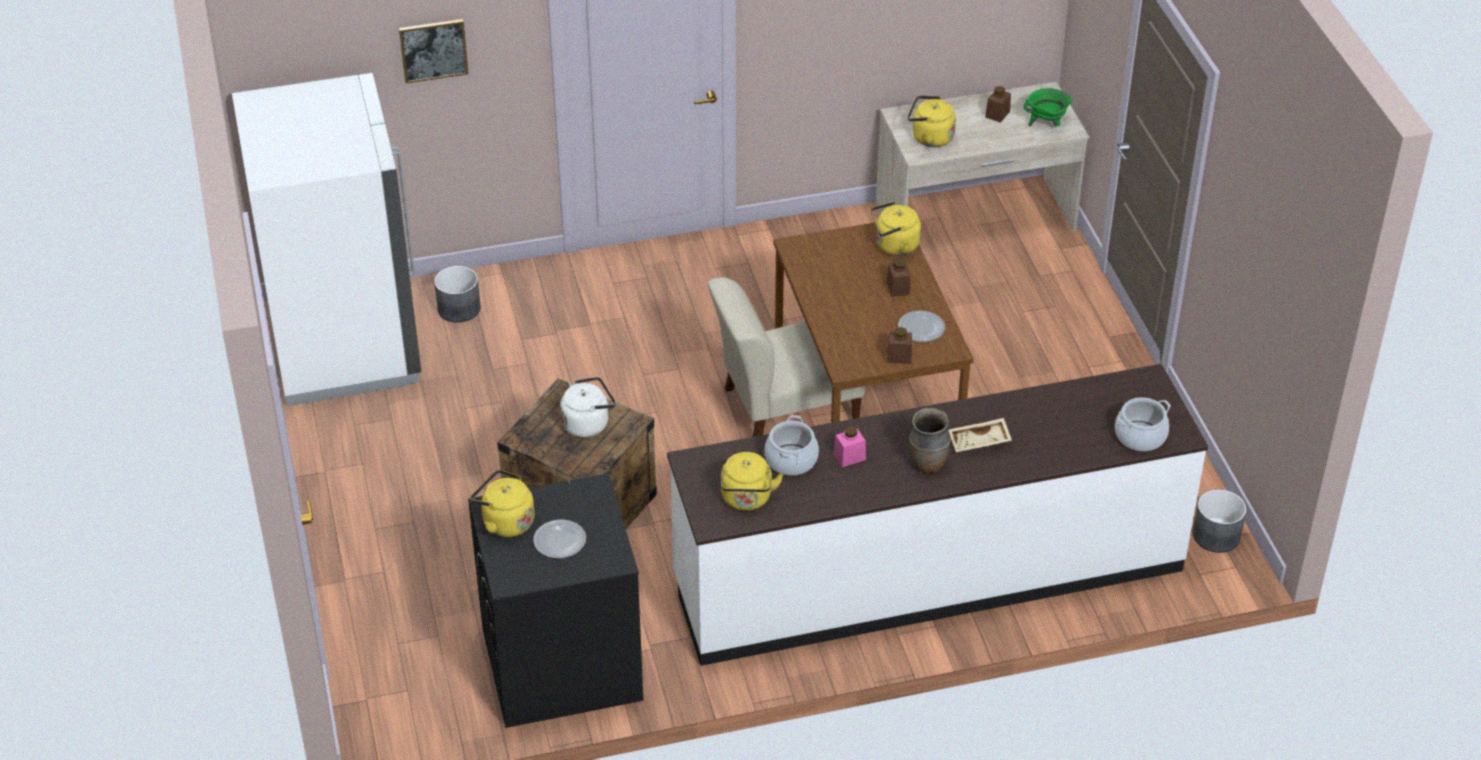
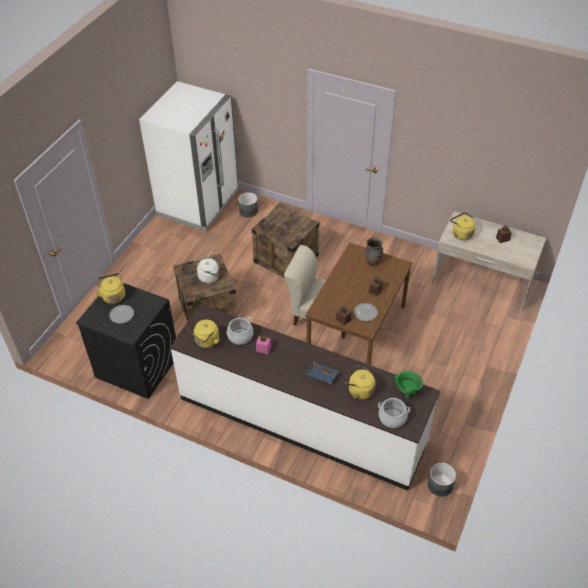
camera: 40 degrees right, 5 degrees up
picture [399,19,469,83] -> none
yellow kettle [870,201,921,256] -> yellow kettle moved to [345,365,376,400]
brown vase [909,408,951,473] -> brown vase moved to [365,237,383,266]
beige tray [948,418,1012,452] -> blue tray [305,362,339,384]
green cooking pot [1023,88,1072,126] -> green cooking pot moved to [394,371,423,398]
none -> crate [252,203,319,278]

